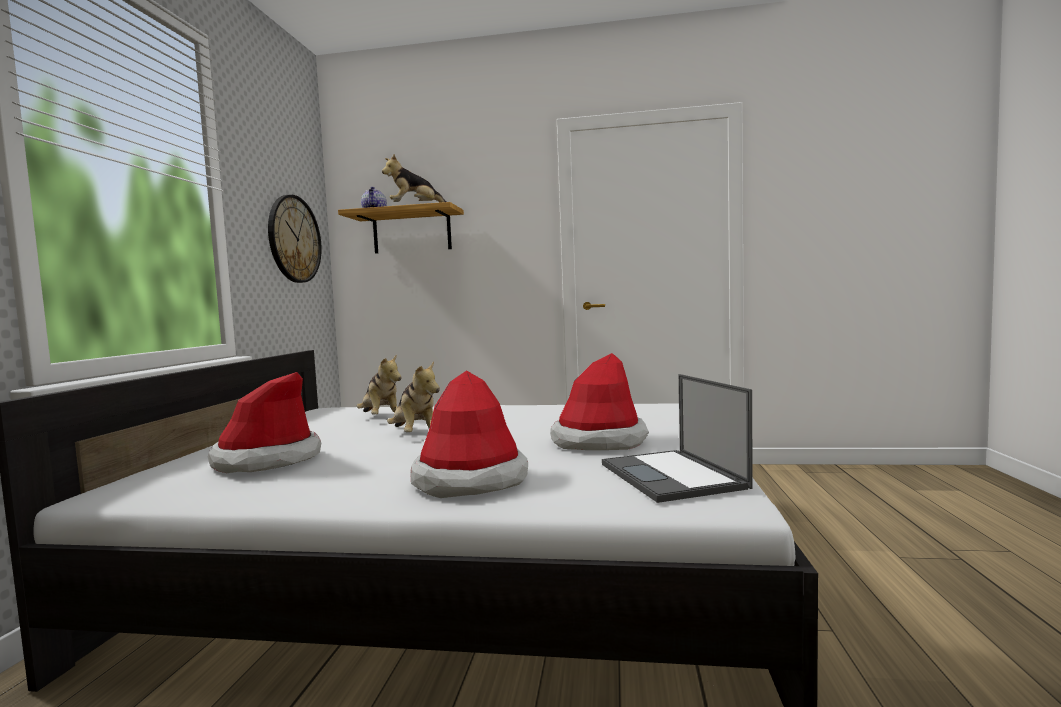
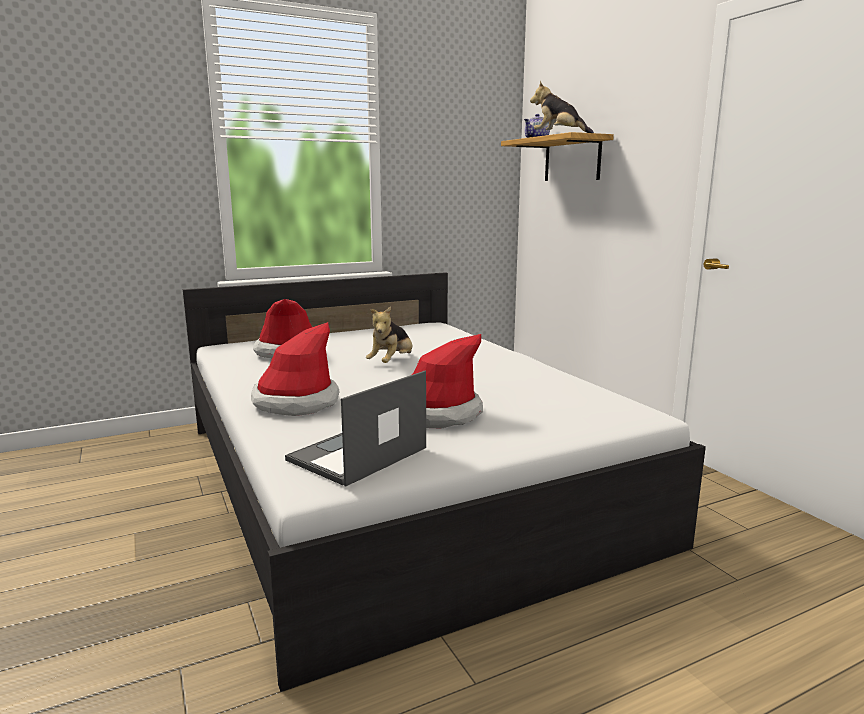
camera: 55 degrees right, 10 degrees up
wall clock [268,195,322,283] -> none
plush toy [357,354,402,414] -> none

